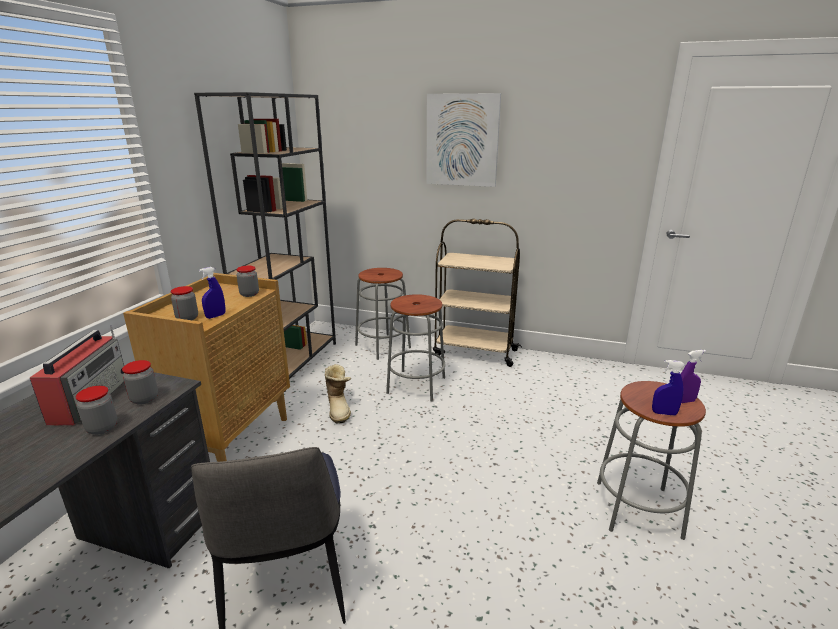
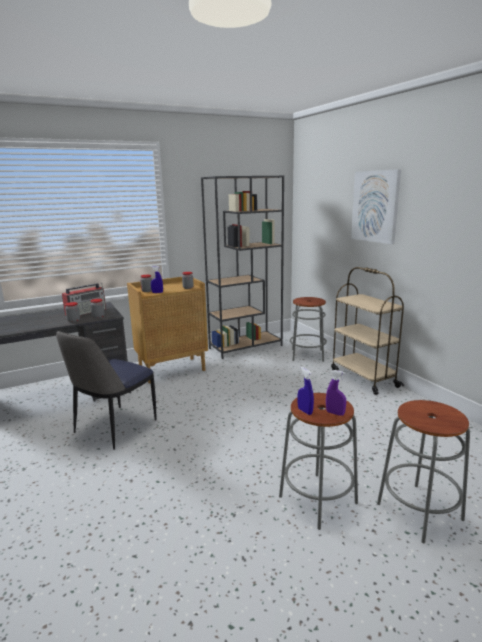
camera: 45 degrees right, 5 degrees down
boot [325,364,351,423] -> none
grey stool [386,294,445,401] -> grey stool moved to [377,400,470,543]

